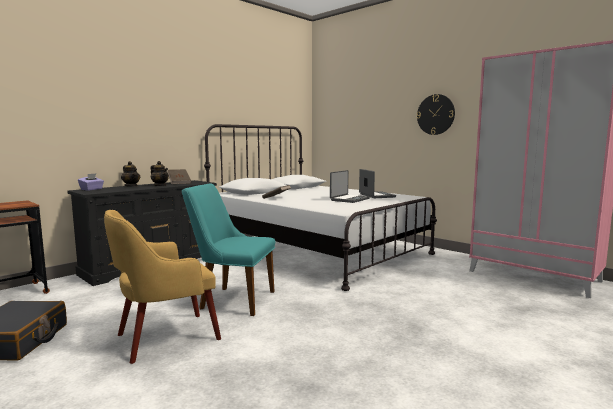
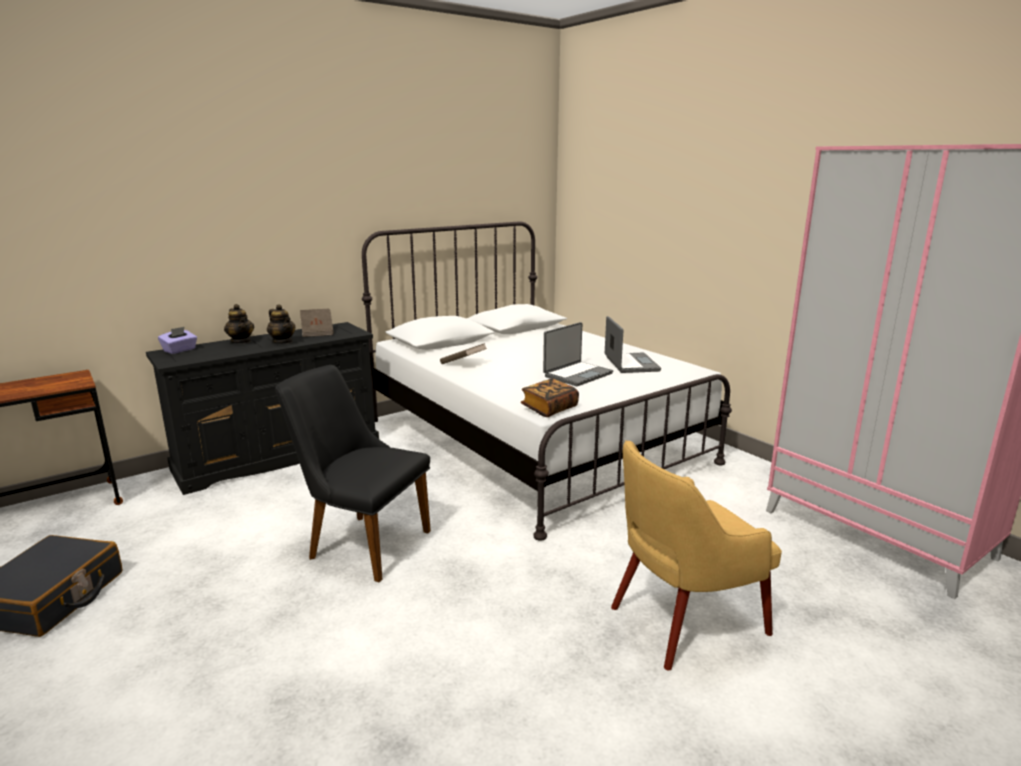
camera: 10 degrees right, 10 degrees up
yellow armchair [104,210,221,364] -> yellow armchair moved to [611,440,782,671]
turquoise chair [182,183,275,316] -> black chair [275,365,431,582]
wall clock [417,94,455,135] -> none
none -> book [521,379,579,417]

